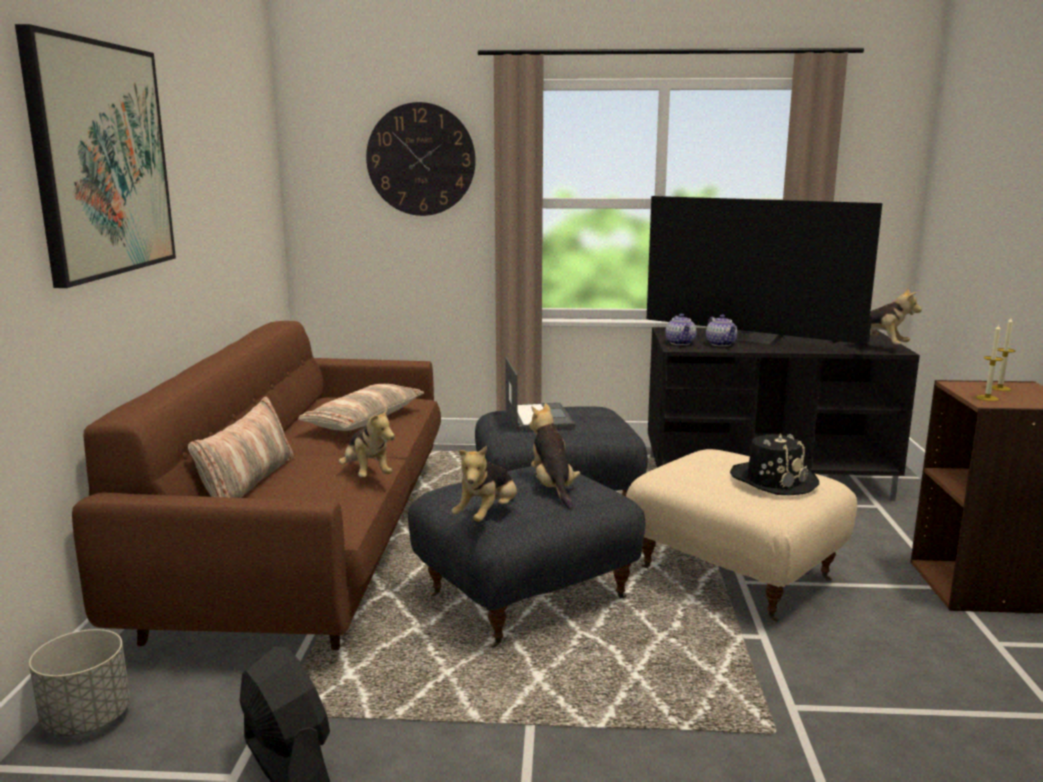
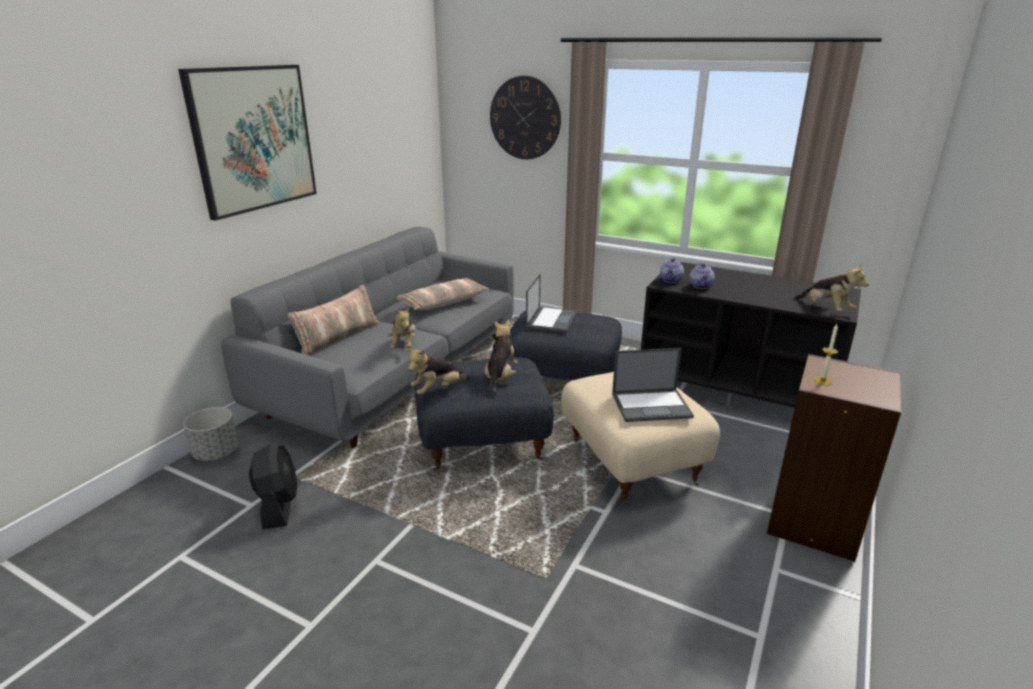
camera: 25 degrees right, 10 degrees up
brown sofa [72,321,441,650] -> grey sofa [221,227,514,448]
television [646,196,882,345] -> none
black hat [730,433,819,495] -> laptop [612,348,694,422]
candle [992,318,1015,391] -> none

